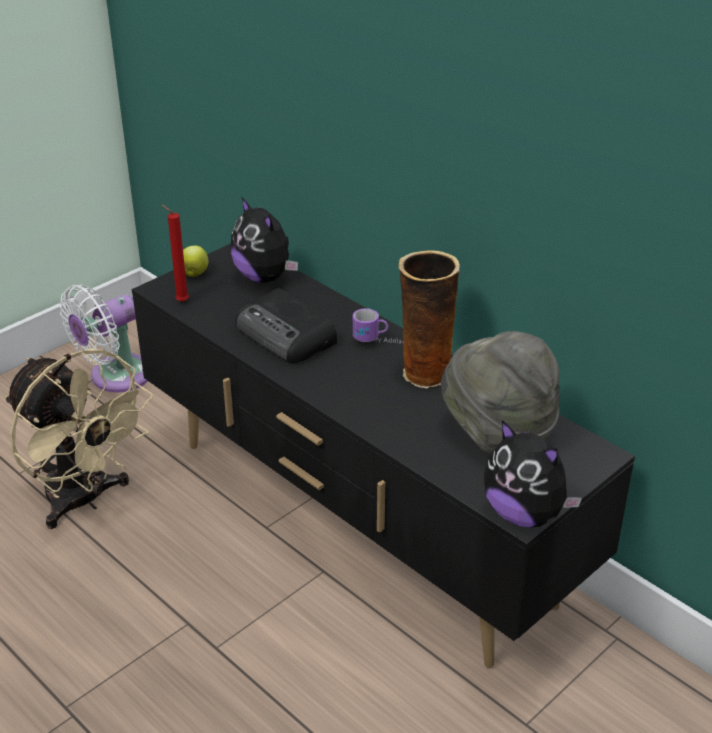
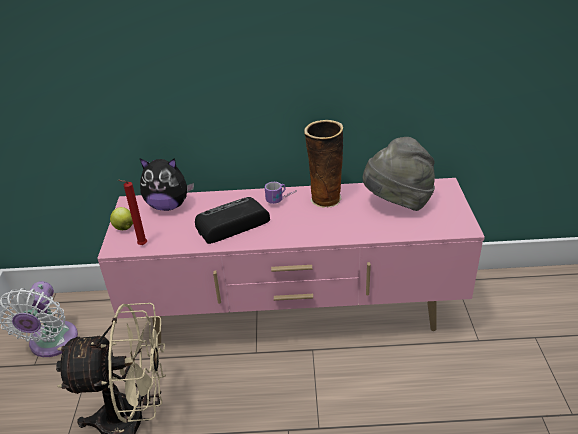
camera: 45 degrees left, 0 degrees up
black tv stand [132,244,635,668] -> pink tv stand [97,178,485,346]
radio [235,288,337,363] -> radio turned 150 degrees clockwise [195,197,270,244]
plush toy [484,420,582,528] -> none

